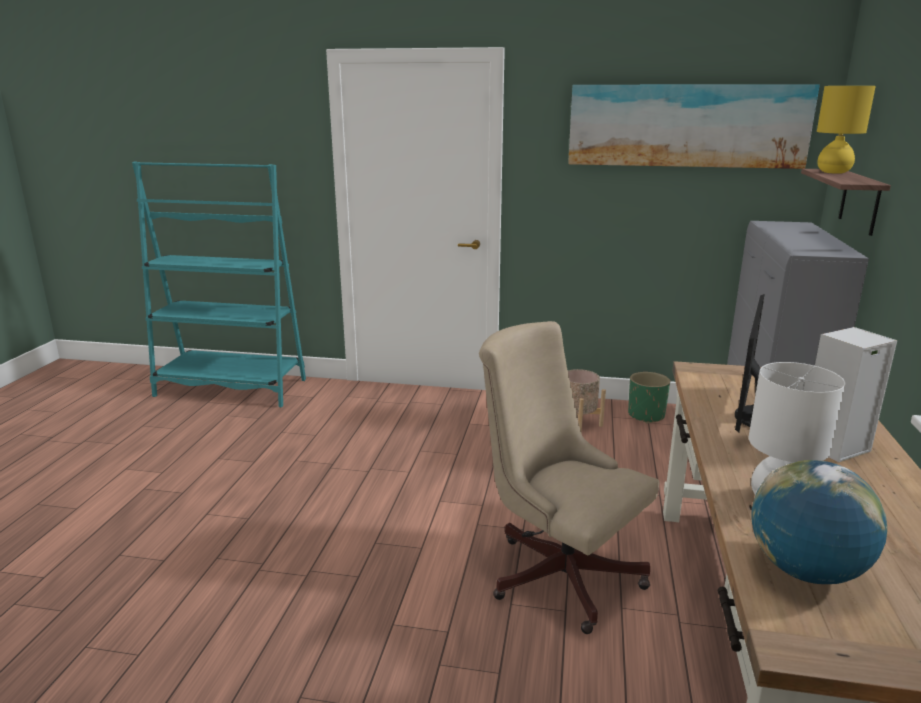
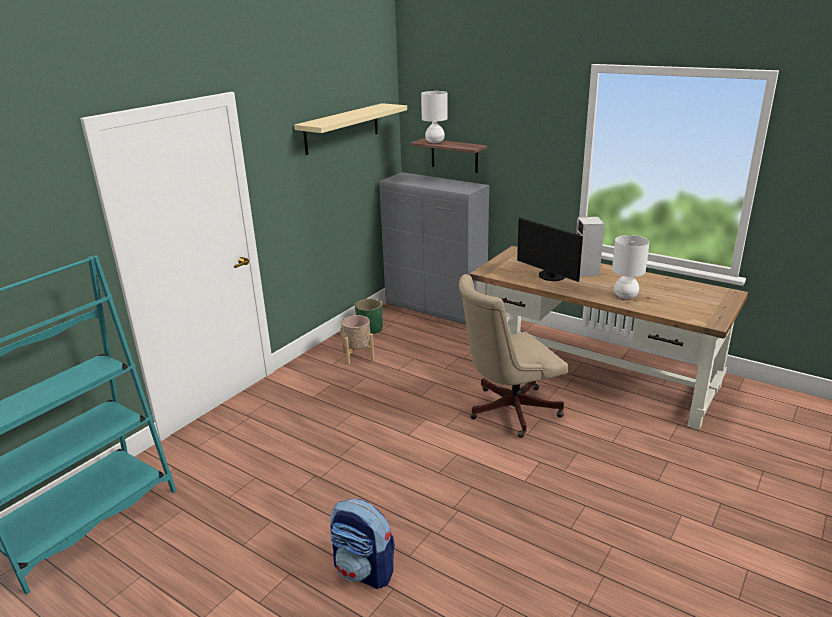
camera: 65 degrees left, 5 degrees up
picture [568,85,820,169] -> beige shelf [294,103,407,155]
globe [751,460,887,584] -> none
yellow table lamp [817,86,876,174] -> white table lamp [421,91,448,143]
none -> backpack [330,499,395,589]

